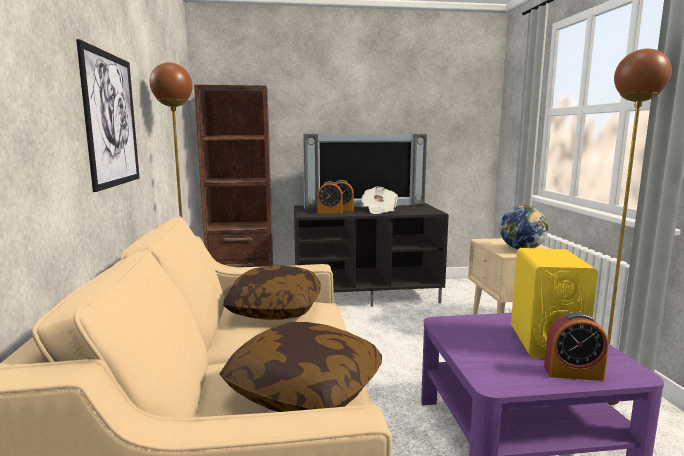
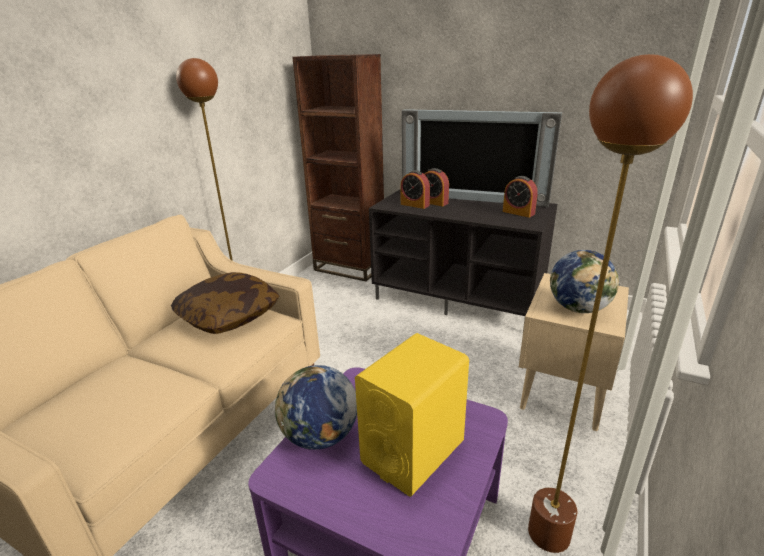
camera: 35 degrees right, 15 degrees up
picture [76,39,140,192] -> none
pillow [219,322,382,412] -> none
newspaper [361,187,398,214] -> none
alarm clock [544,312,609,381] -> alarm clock moved to [503,176,538,218]
none -> globe [275,365,357,450]

